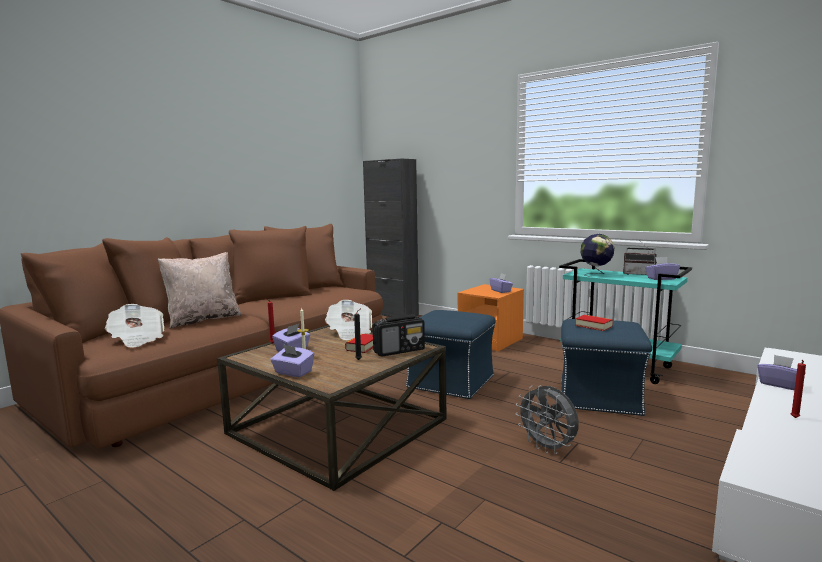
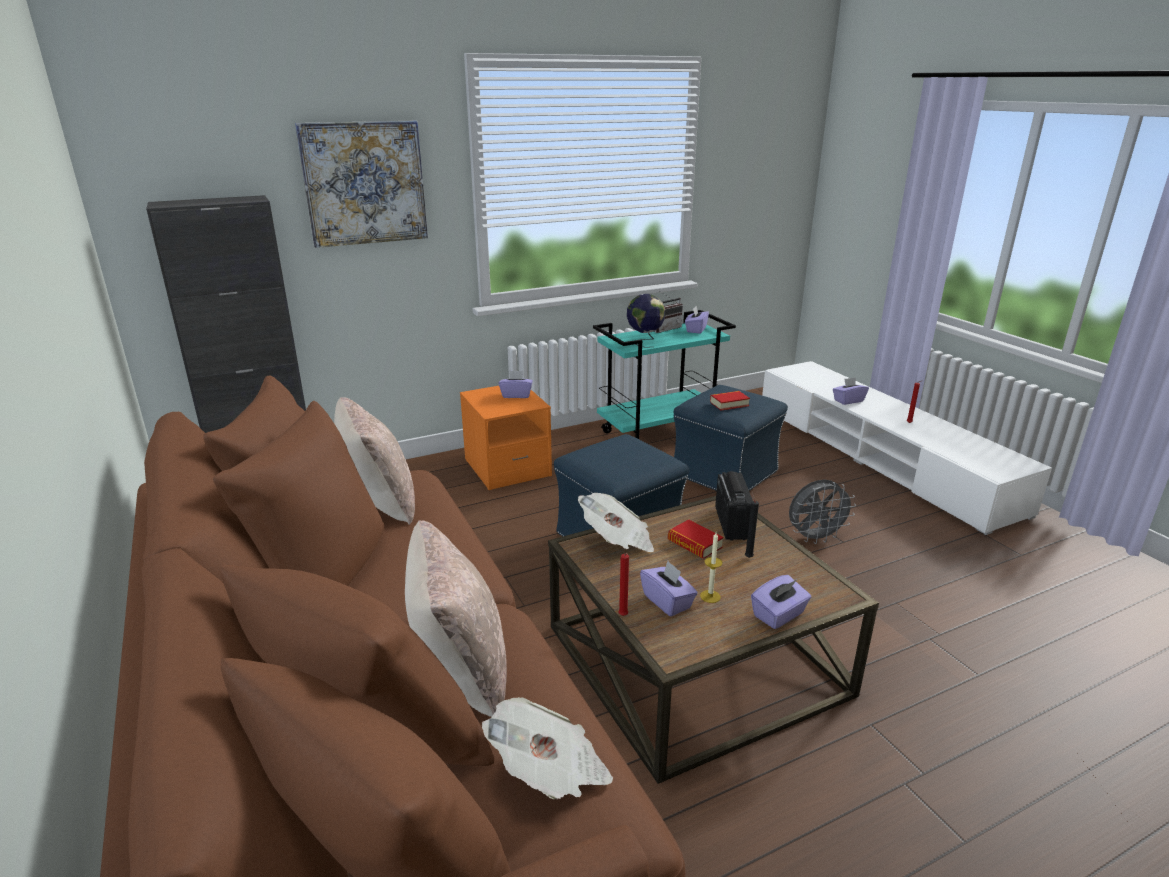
camera: 65 degrees left, 15 degrees up
none -> picture [295,120,428,248]
none -> beige pillow [334,397,415,525]

